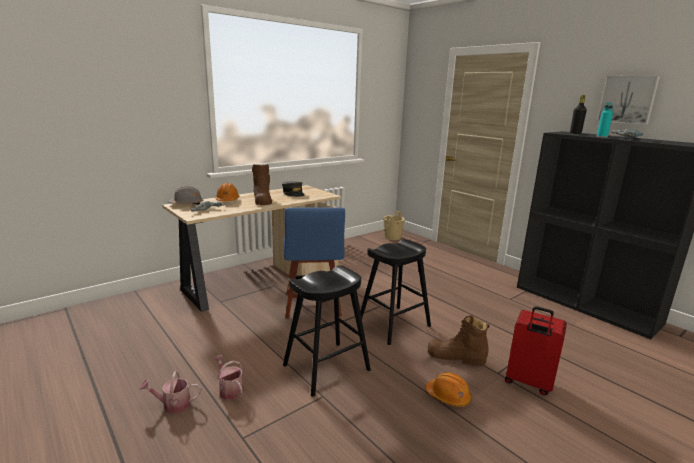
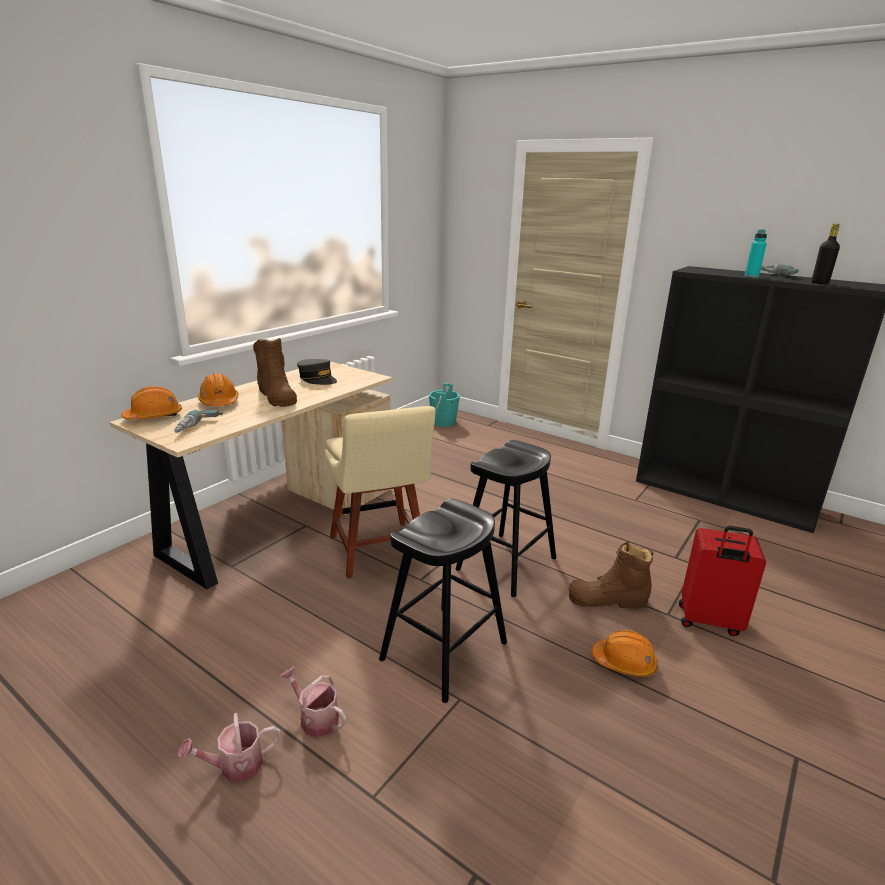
camera: 15 degrees left, 5 degrees up
grey hard hat [169,186,203,205] -> orange hard hat [121,386,182,420]
blue chair [284,207,345,318] -> beige chair [324,406,436,579]
beige bucket [383,211,405,240] -> turquoise bucket [429,383,460,427]
black bottle [570,95,587,134] -> black bottle moved to [812,224,840,284]
picture [596,75,660,125] -> none

